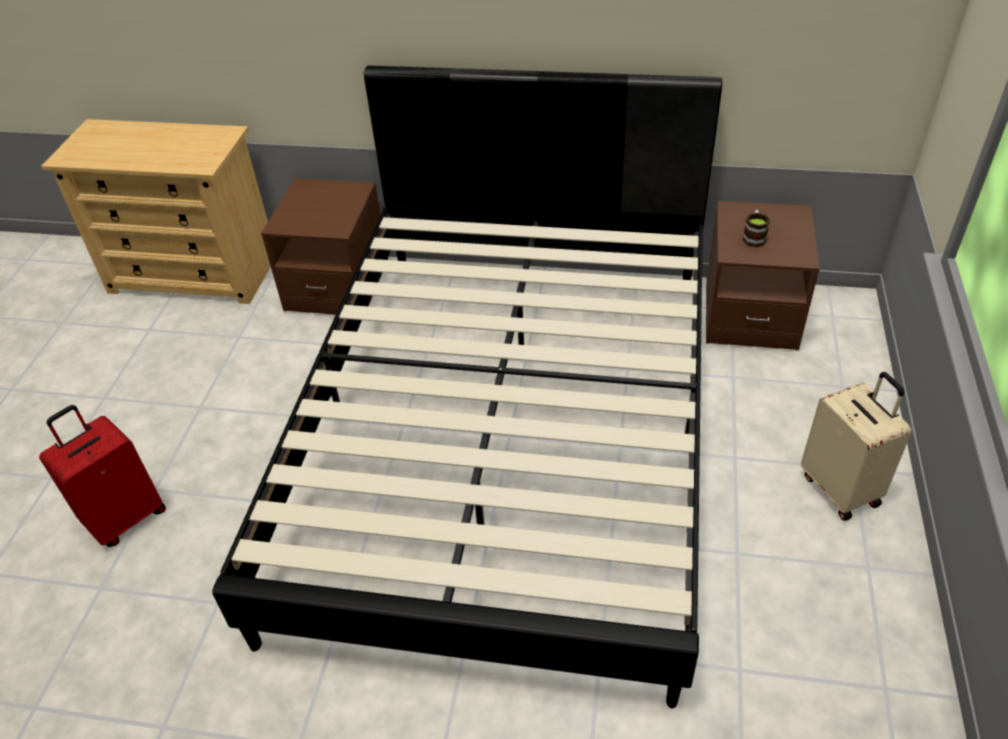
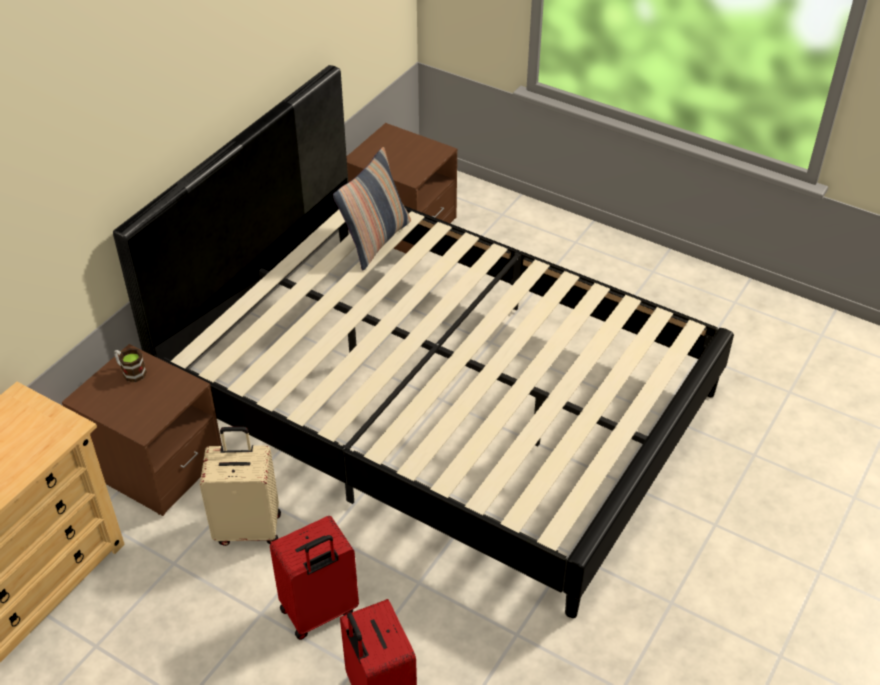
camera: 70 degrees left, 0 degrees up
mug [743,210,770,248] -> mug moved to [114,348,147,382]
beige suitcase [801,372,912,521] -> beige suitcase moved to [200,427,281,546]
none -> red suitcase [270,516,359,640]
none -> pillow [333,147,411,270]

